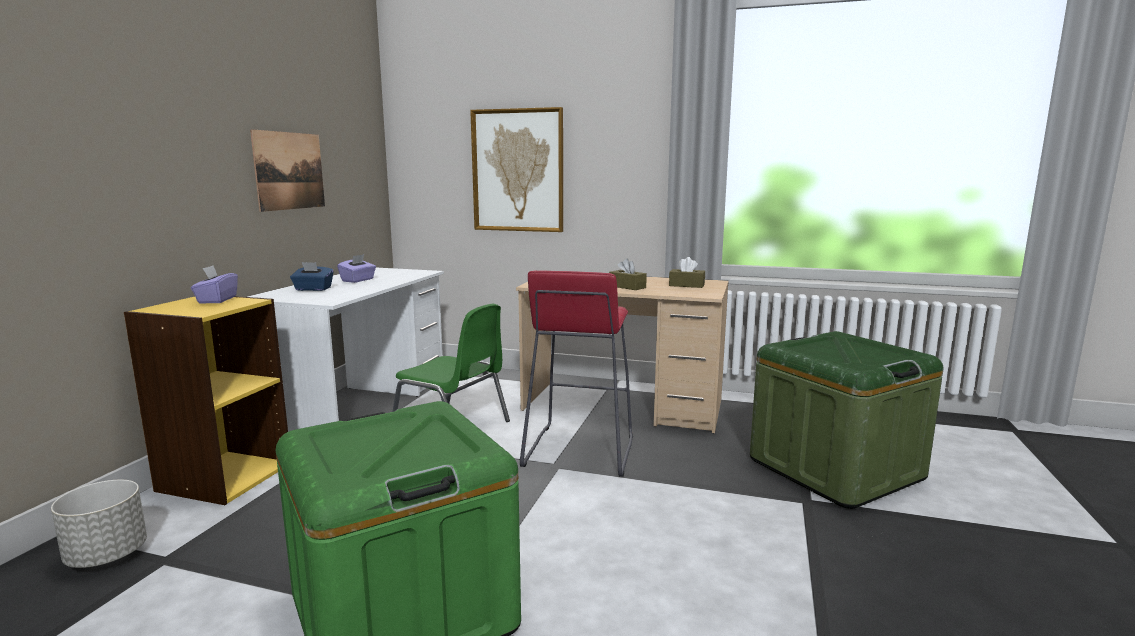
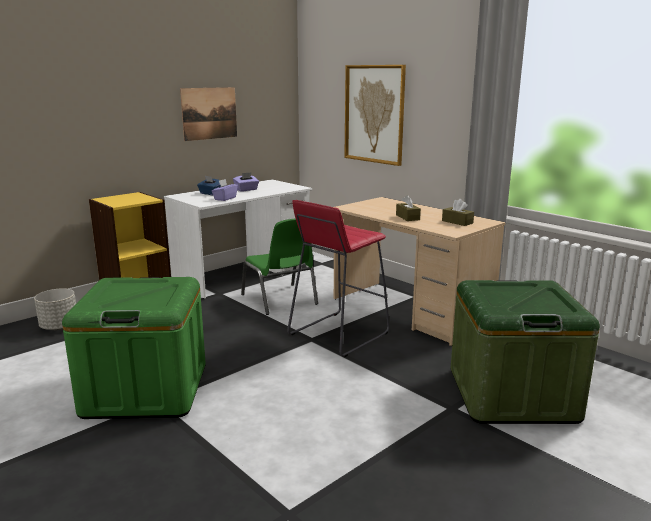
camera: 30 degrees right, 5 degrees up
purple tissue box [191,265,238,303] -> purple tissue box moved to [212,179,238,201]

